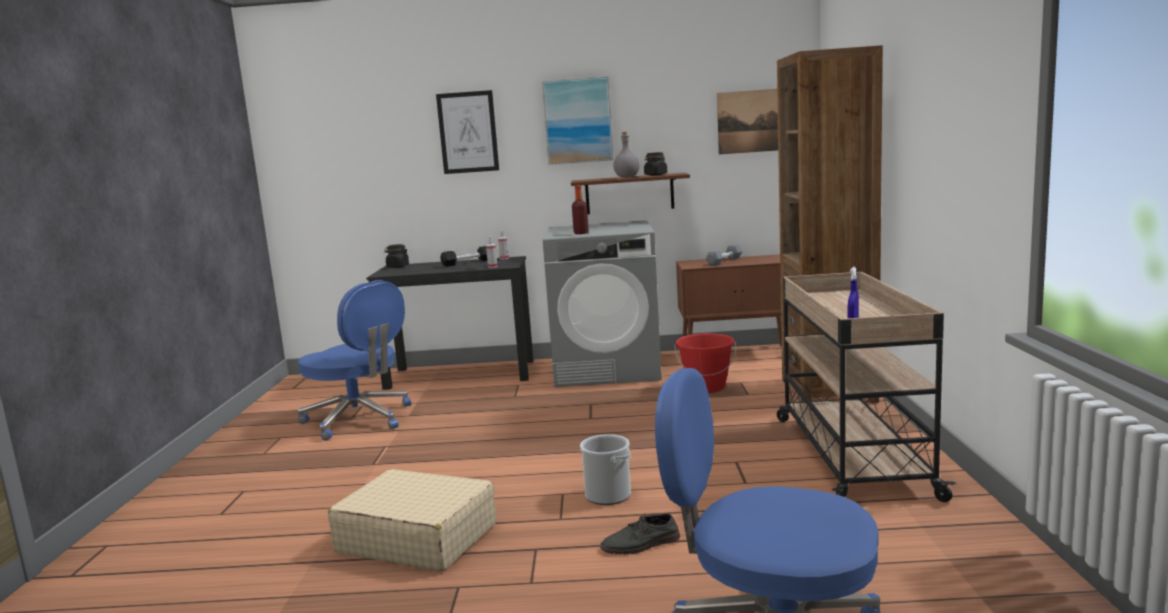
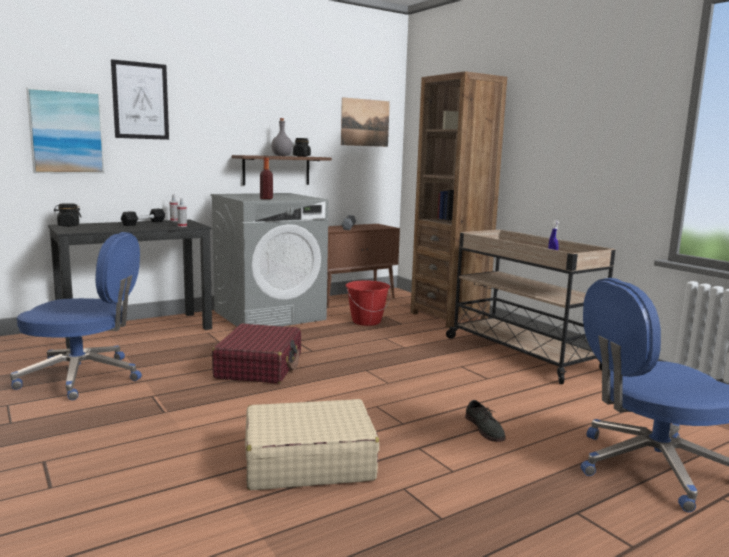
camera: 35 degrees left, 0 degrees up
picture [542,76,613,165] -> picture moved to [26,88,105,174]
bucket [580,434,631,505] -> none
grey shoe [600,513,680,554] -> grey shoe turned 60 degrees counterclockwise [465,400,506,442]
none -> red suitcase [212,323,301,384]

